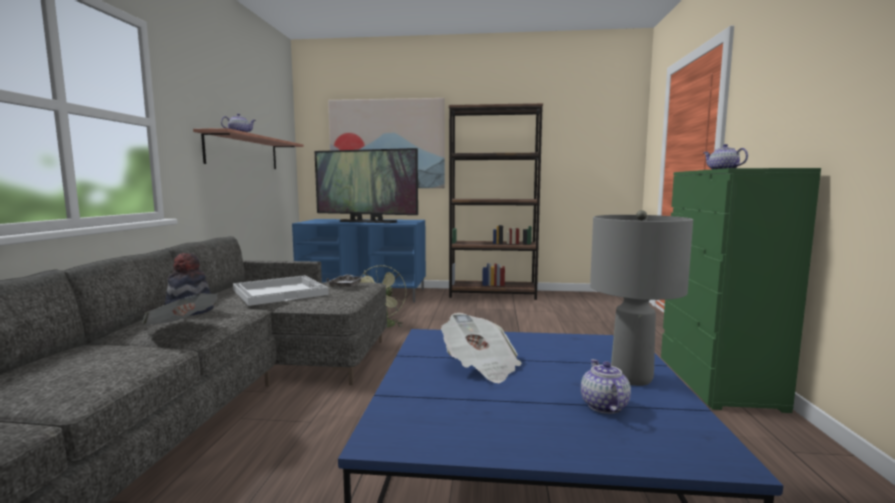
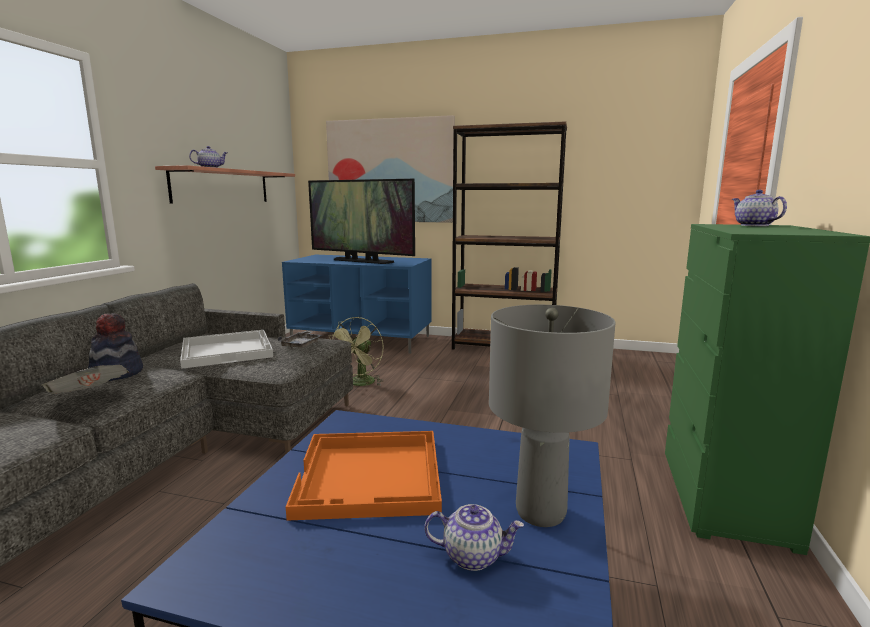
camera: 10 degrees right, 5 degrees up
newspaper [441,313,522,383] -> orange tray [286,431,442,521]
teapot [581,359,631,414] -> teapot turned 90 degrees clockwise [424,504,524,571]

